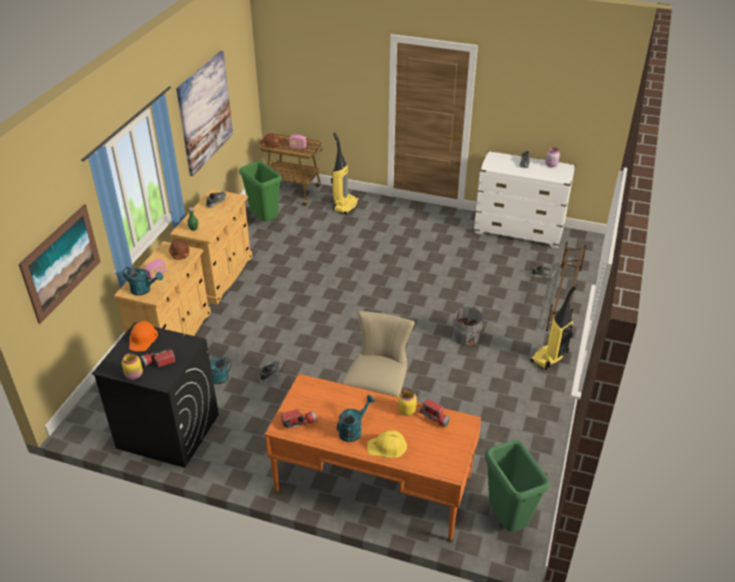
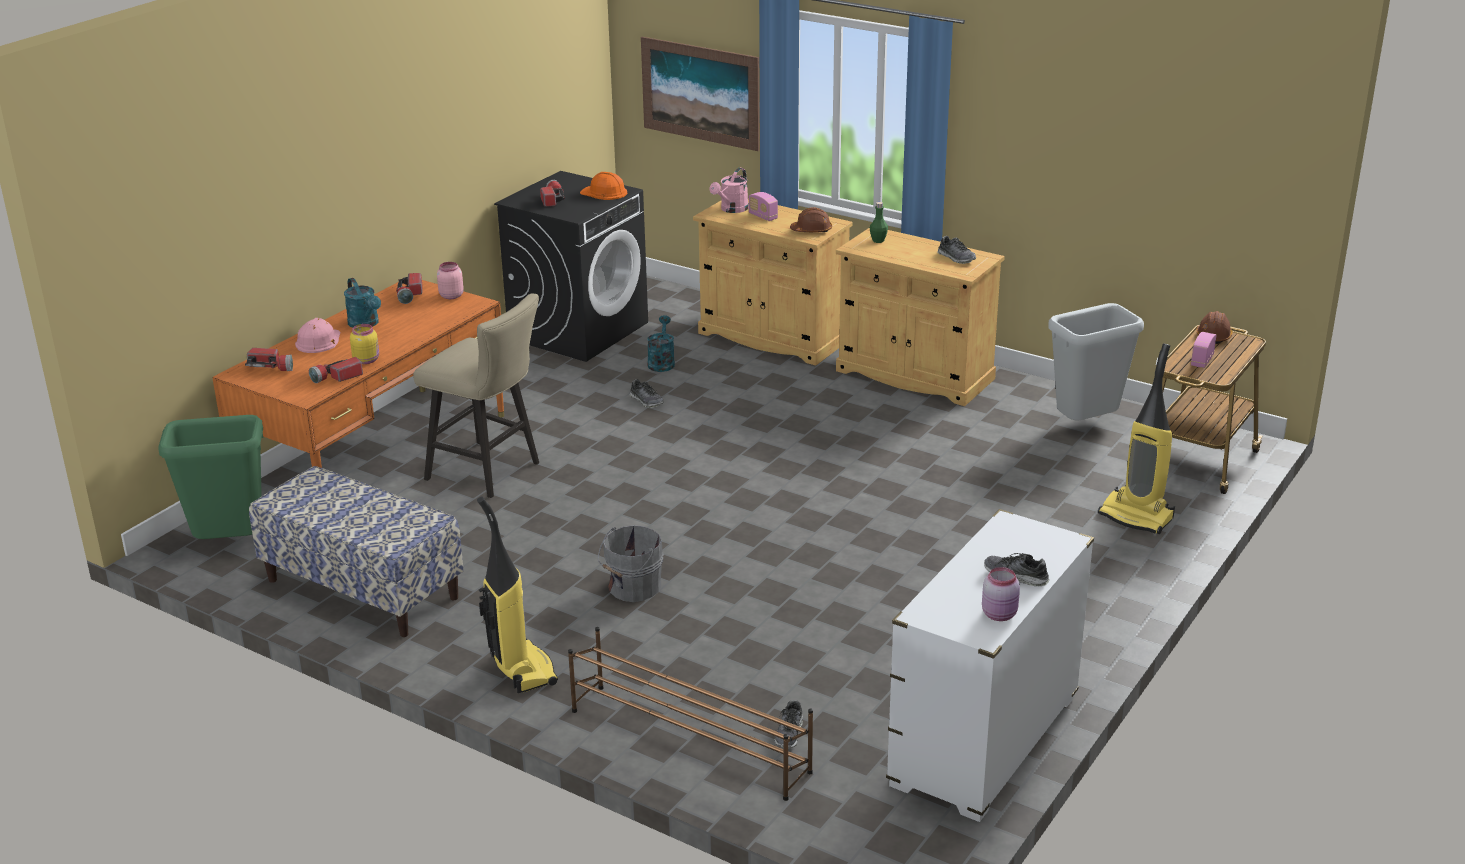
camera: 105 degrees right, 10 degrees down
yellow jar [122,353,143,380] -> none
turquoise watering can [123,267,163,296] -> pink watering can [710,168,749,213]
picture [176,51,233,176] -> none
green trash can [239,161,282,222] -> grey trash can [1048,303,1144,420]
yellow hard hat [367,430,407,458] -> pink hard hat [295,318,340,353]
none -> flashlight [245,348,293,371]
none -> bench [249,466,464,637]
none -> pink jar [437,262,464,299]

